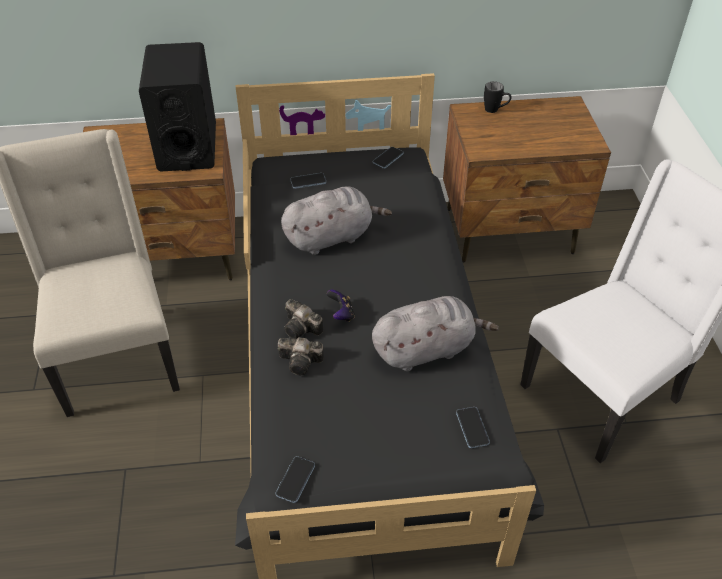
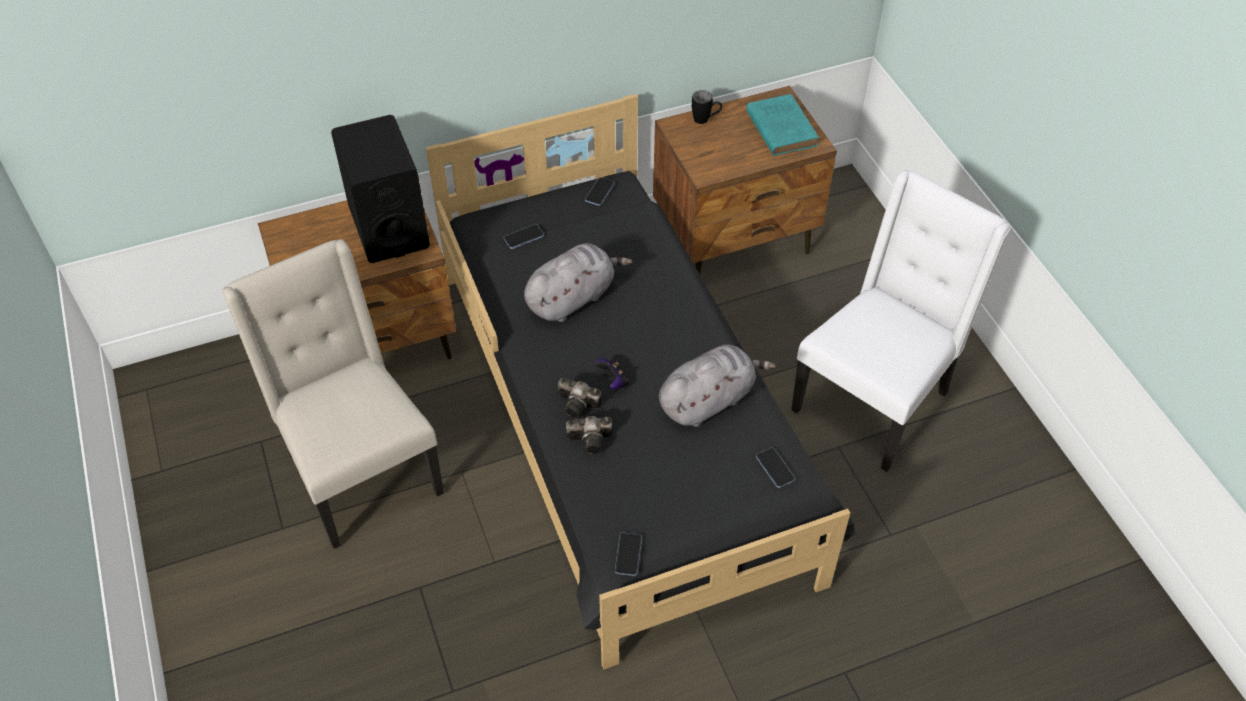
camera: 15 degrees left, 5 degrees up
none -> turquoise book [746,94,819,156]

